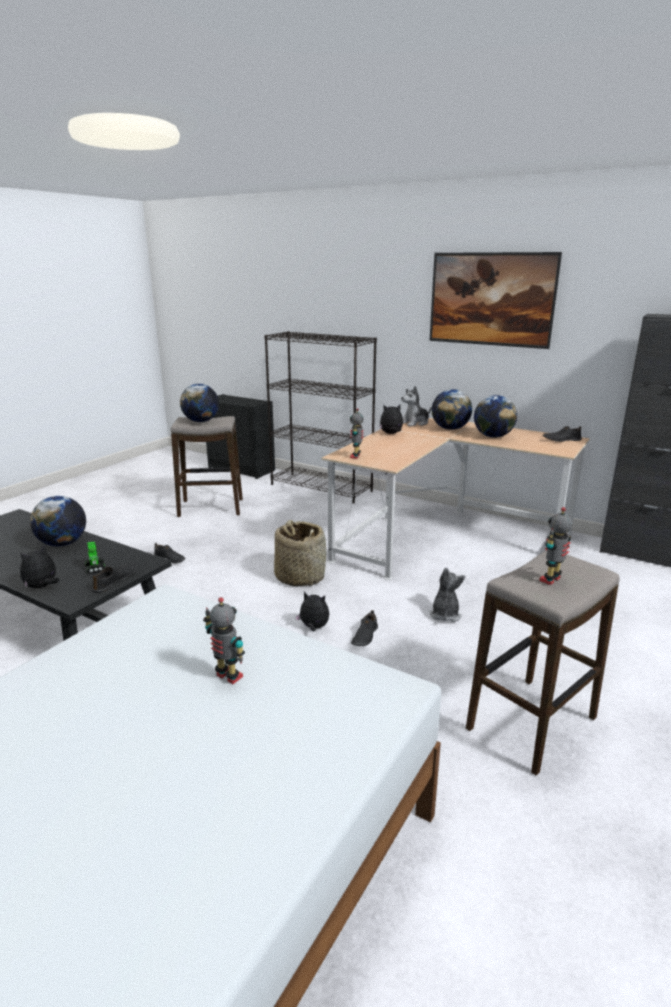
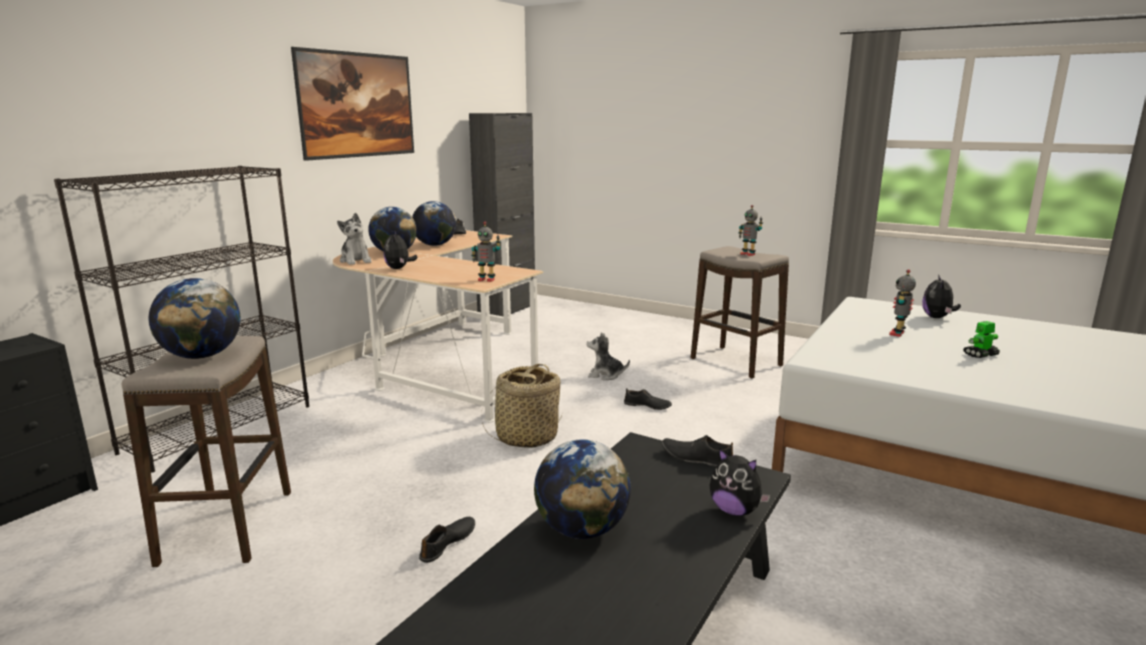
camera: 90 degrees left, 5 degrees down
toy robot [85,542,105,574] -> toy robot moved to [963,321,1000,358]
plush toy [295,592,329,632] -> plush toy moved to [922,274,961,318]

